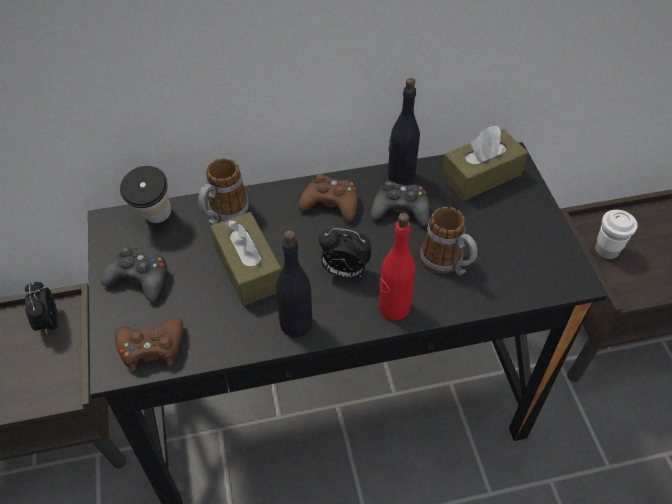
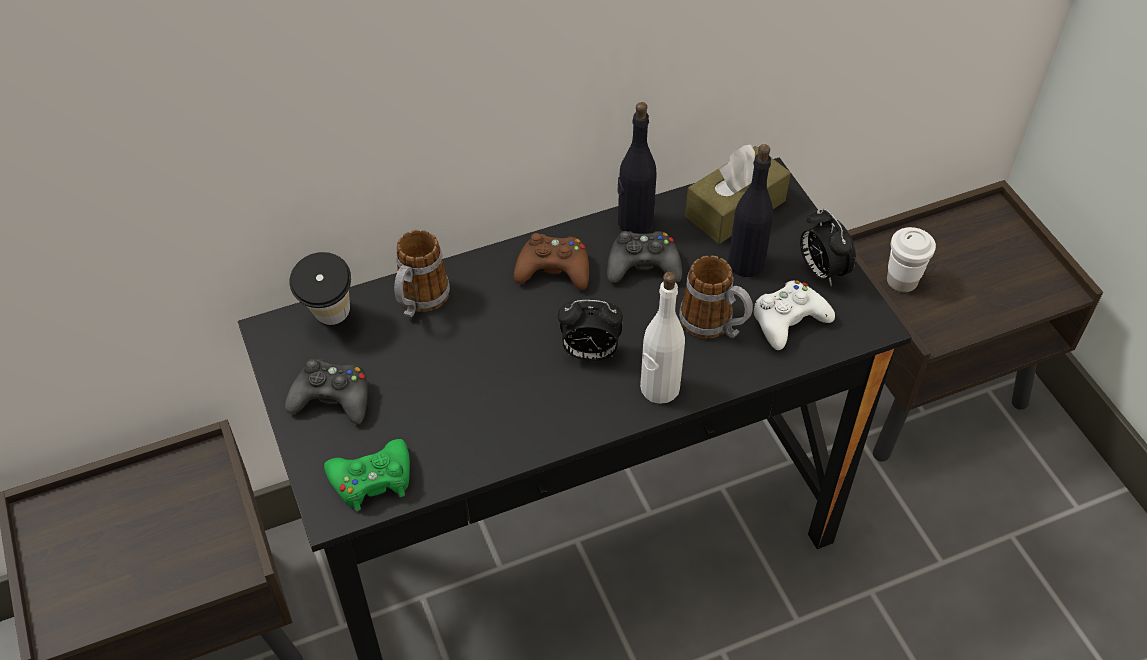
camera: 10 degrees left, 0 degrees up
alarm clock [25,282,58,335] -> alarm clock moved to [800,209,856,287]
brown game controller [115,318,183,371] -> green game controller [324,439,410,511]
brown tissue box [210,212,282,306] -> none
black bottle [276,230,313,337] -> black bottle moved to [728,144,774,277]
red bottle [378,213,415,320] -> white bottle [640,272,685,404]
none -> white game controller [754,280,835,350]

